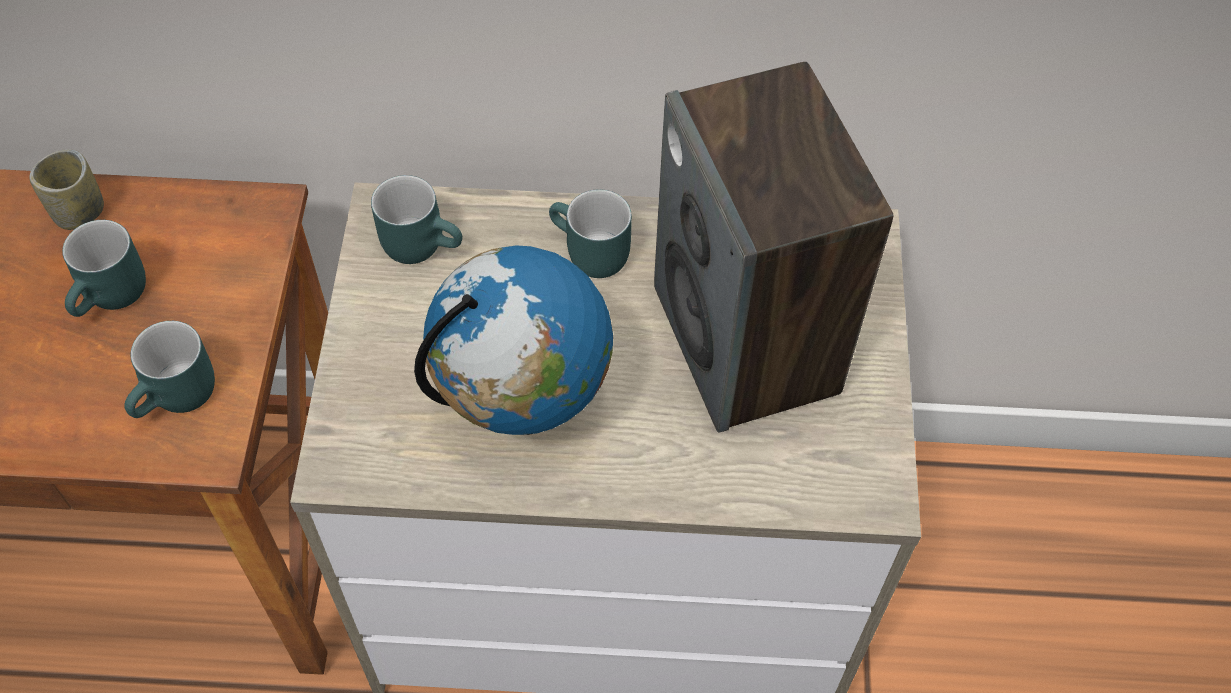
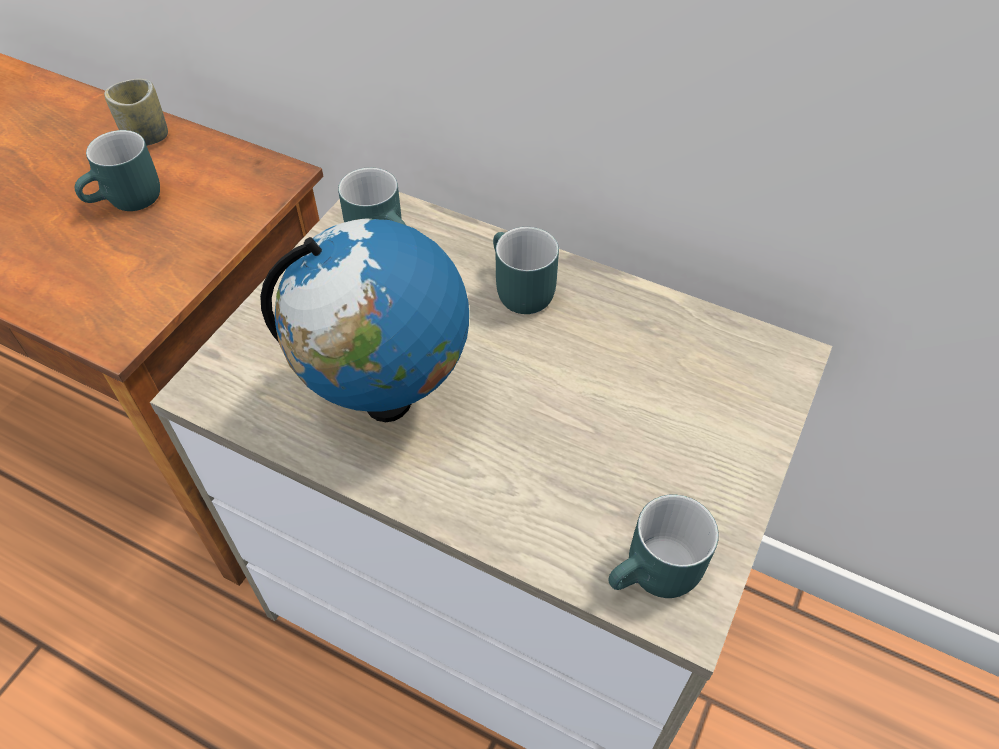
camera: 25 degrees right, 5 degrees down
turquoise mug [124,321,215,418] -> turquoise mug moved to [608,495,719,598]
speaker [654,62,893,433] -> none

